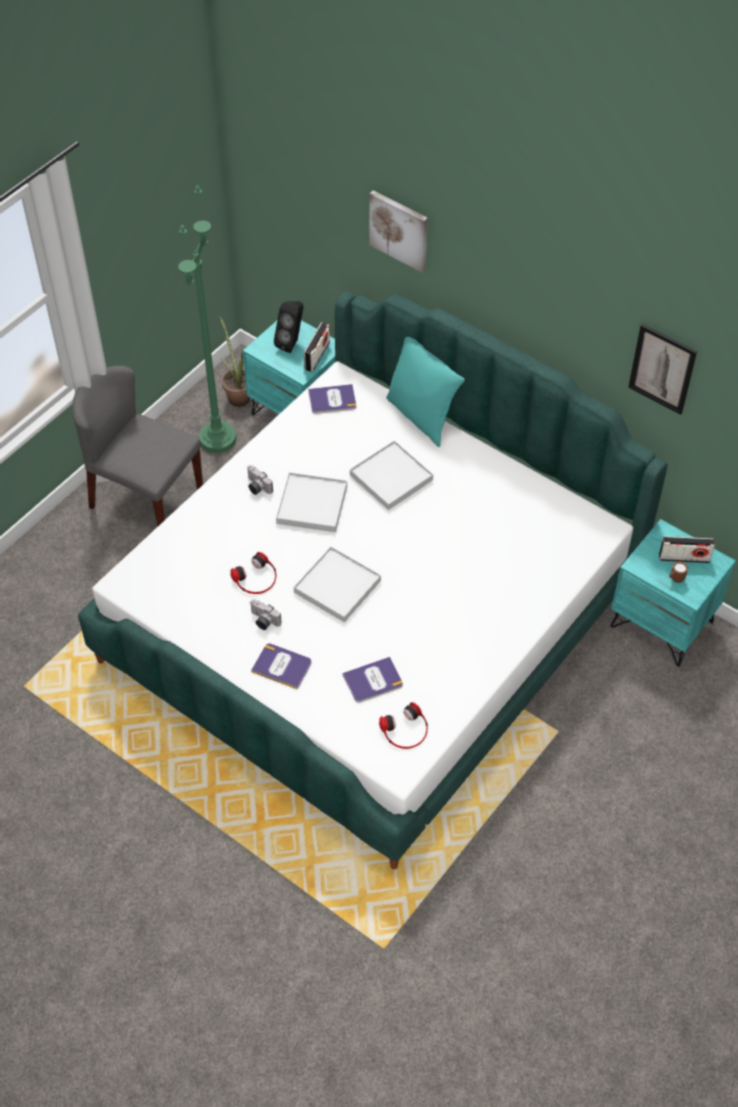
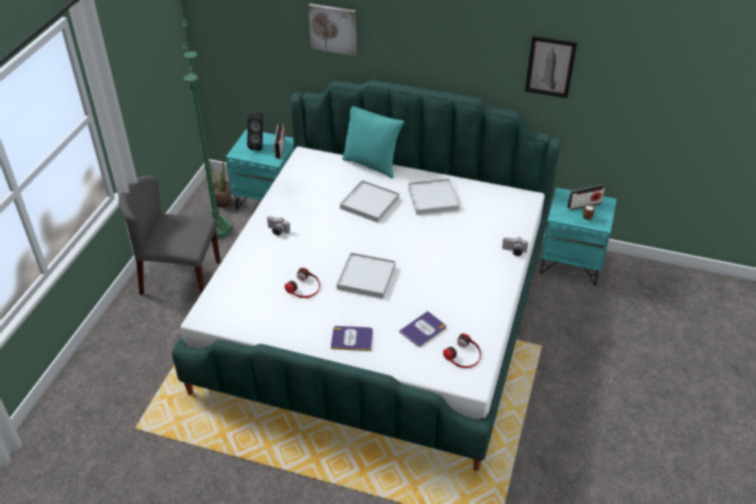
camera: 20 degrees left, 10 degrees down
camera [250,599,282,630] -> camera moved to [502,237,529,256]
white tray [276,472,347,532] -> white tray moved to [408,178,459,215]
book [308,384,356,414] -> none

